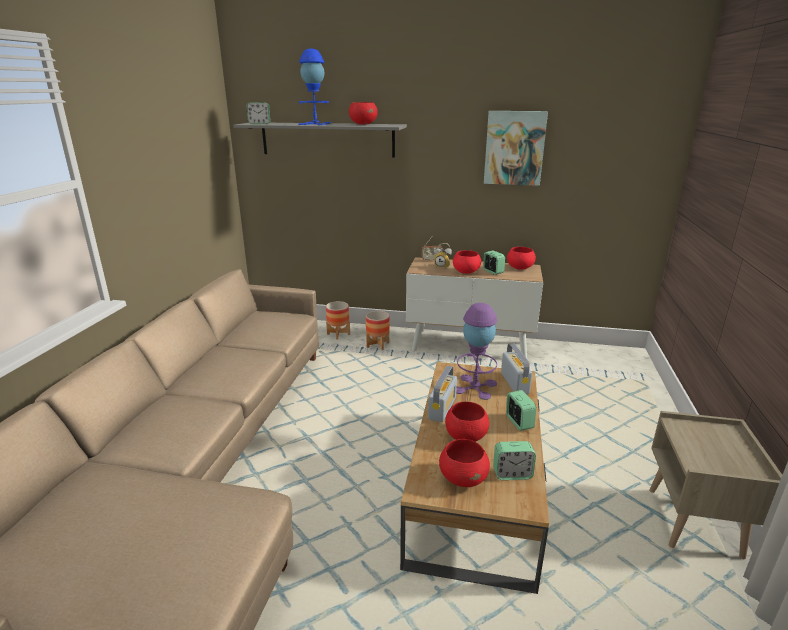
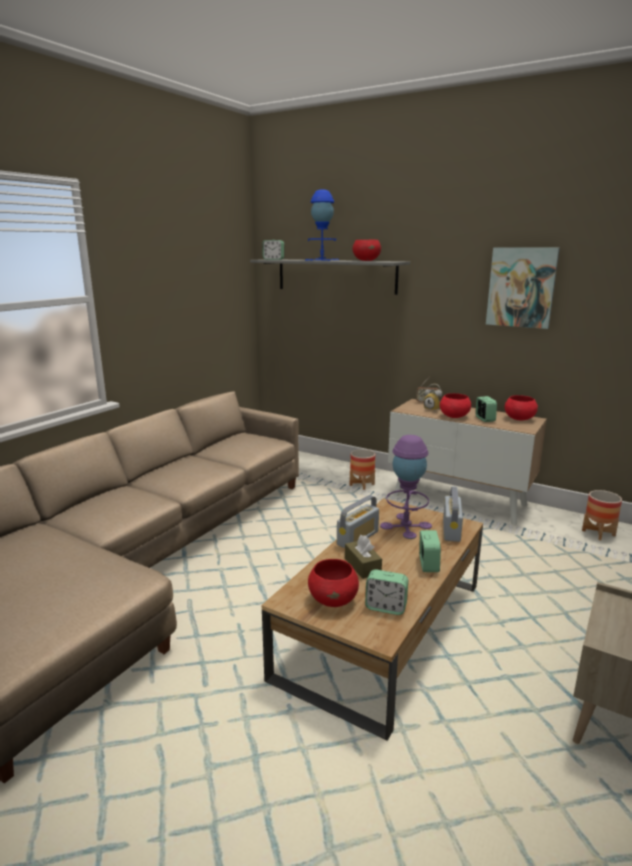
camera: 20 degrees right, 5 degrees down
planter [326,301,350,340] -> planter moved to [582,490,622,540]
red bowl [445,402,489,442] -> brown tissue box [345,535,382,579]

